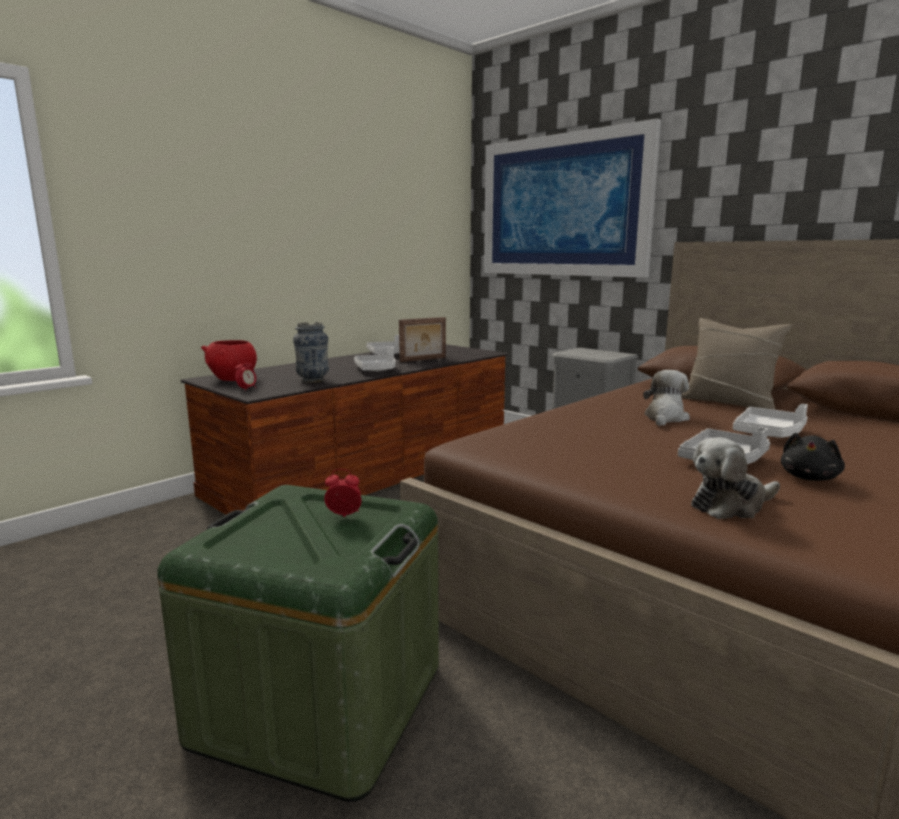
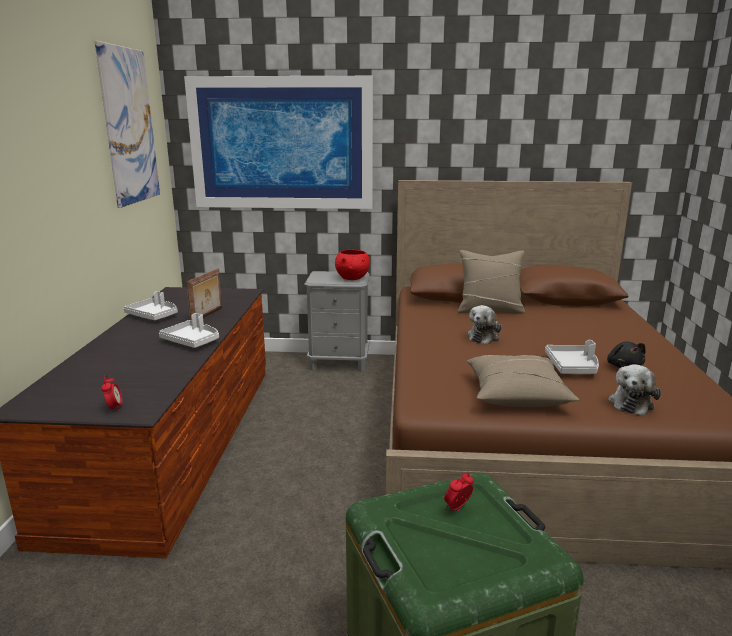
camera: 40 degrees left, 5 degrees up
red bowl [201,340,257,381] -> red bowl moved to [335,250,370,280]
vase [293,322,329,383] -> none
plush toy [643,370,690,426] -> plush toy turned 135 degrees counterclockwise [468,305,502,345]
white tray [733,404,808,438] -> none
none -> picture [95,41,160,208]
none -> beige pillow [467,355,579,407]

